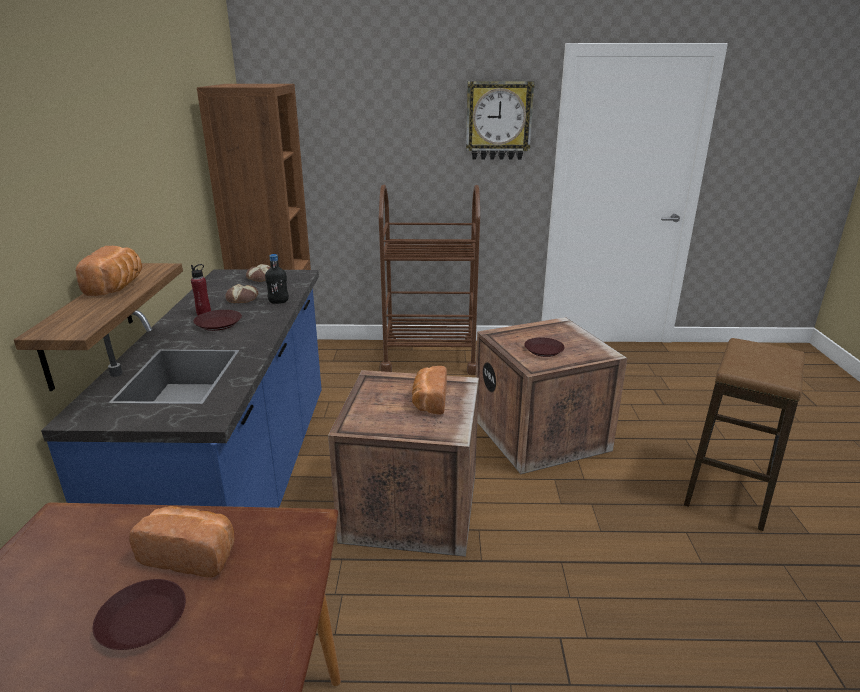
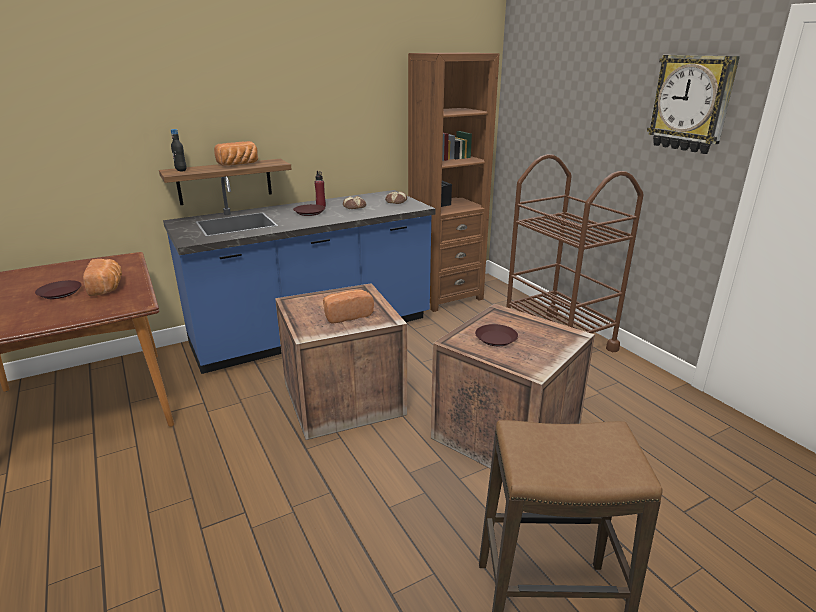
camera: 60 degrees right, 0 degrees up
black bottle [265,254,289,304] -> black bottle moved to [171,129,187,171]

